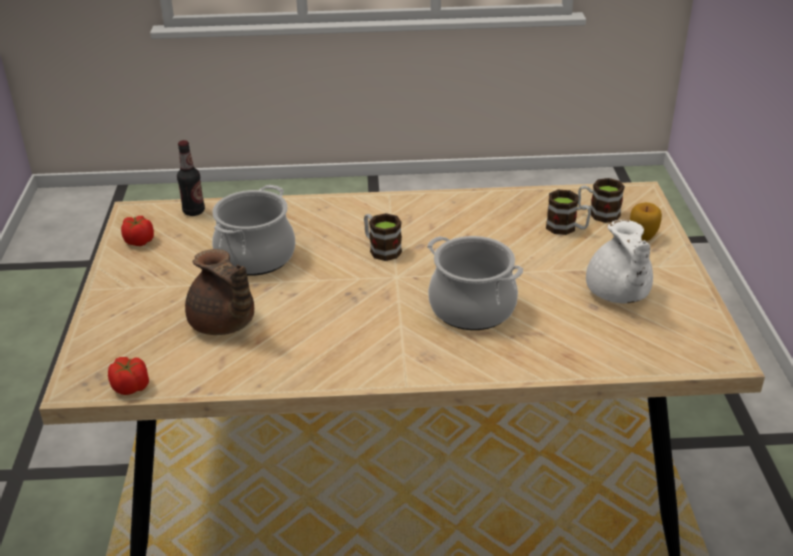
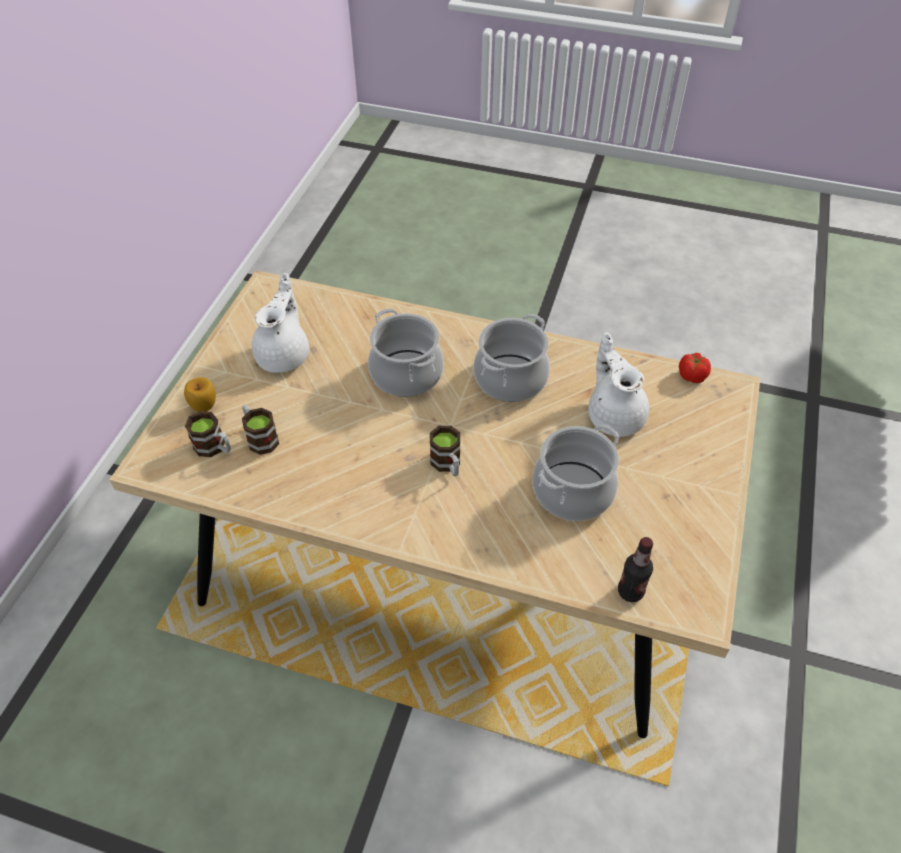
camera: 160 degrees left, 15 degrees up
tomato [121,216,154,246] -> none
brown teapot [185,249,254,335] -> white teapot [588,332,649,437]
none -> cooking pot [473,314,550,402]

